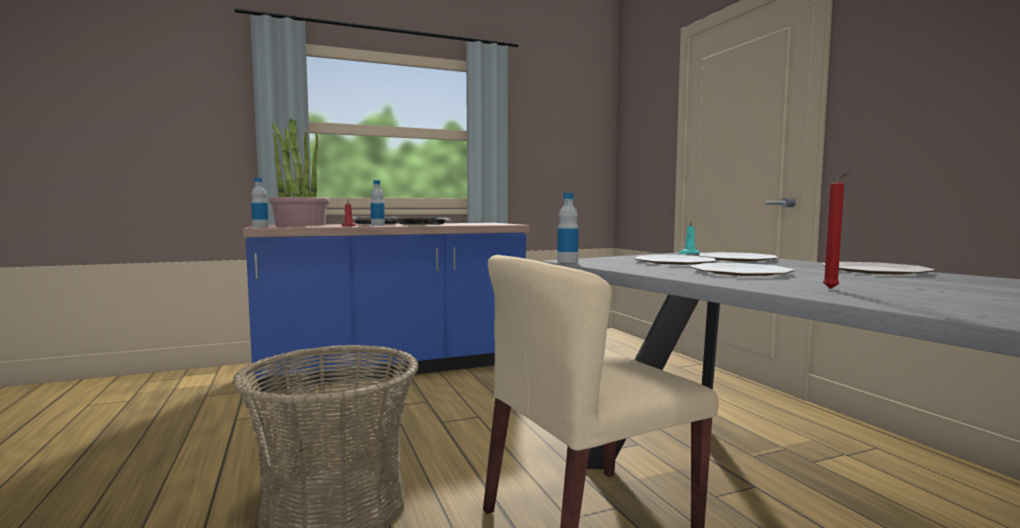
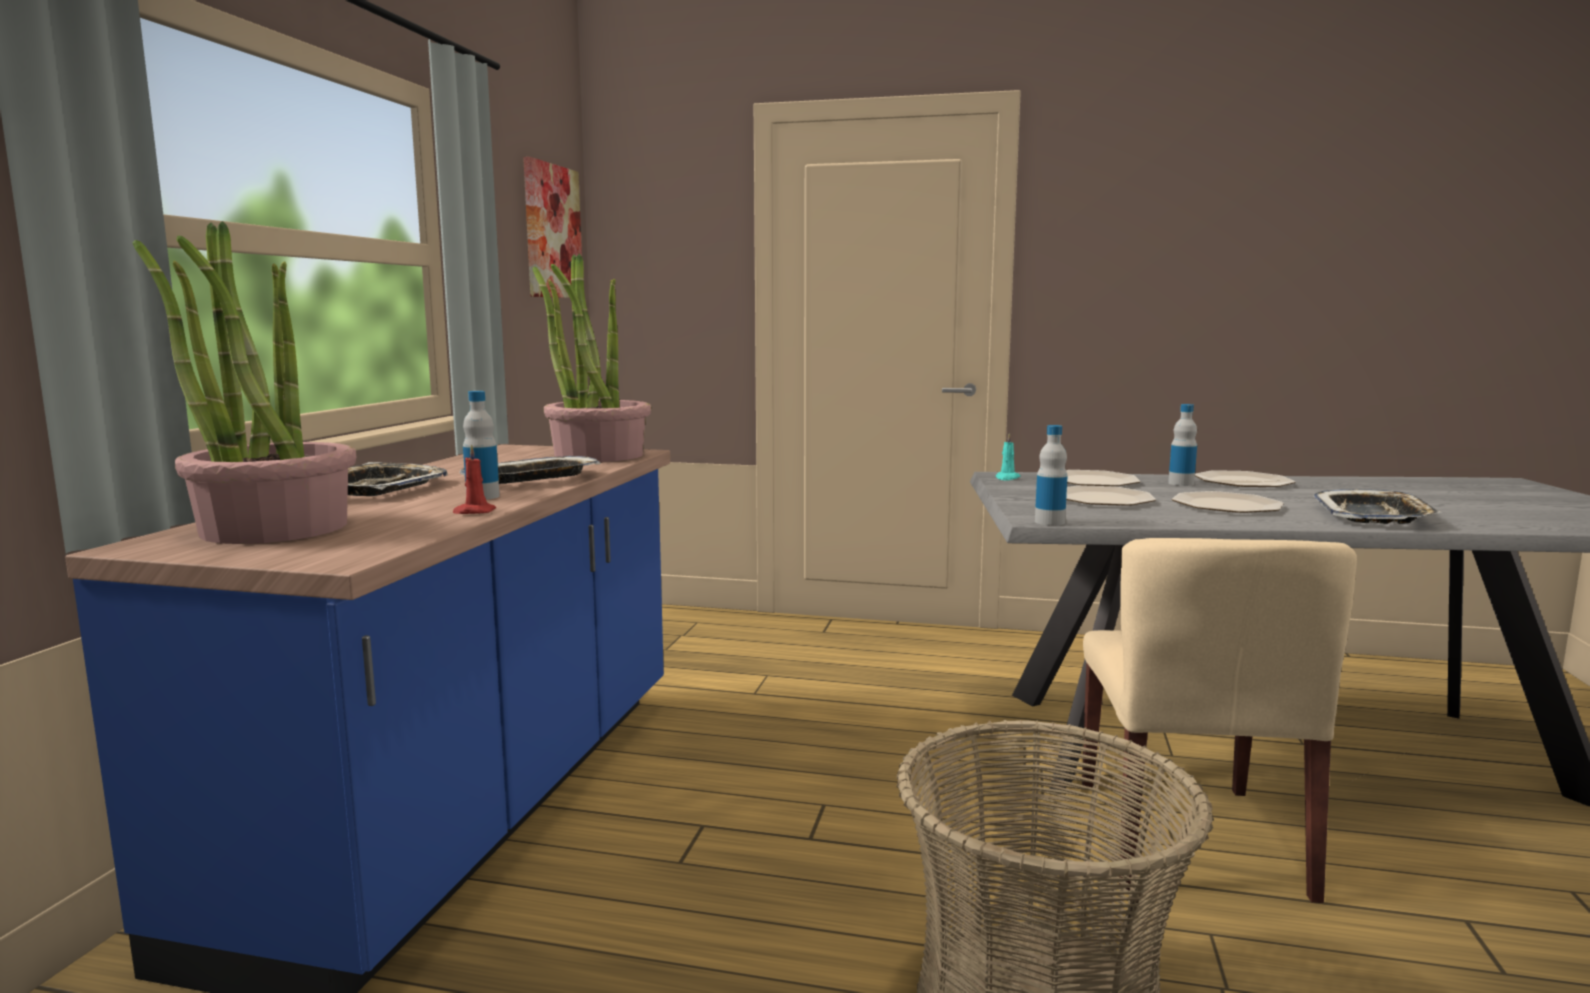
camera: 55 degrees left, 5 degrees up
bottle [251,178,269,227] -> bottle moved to [1168,404,1197,486]
red candle [823,171,850,289] -> tray [1314,489,1443,524]
none -> picture [523,157,582,298]
none -> potted plant [532,253,651,462]

